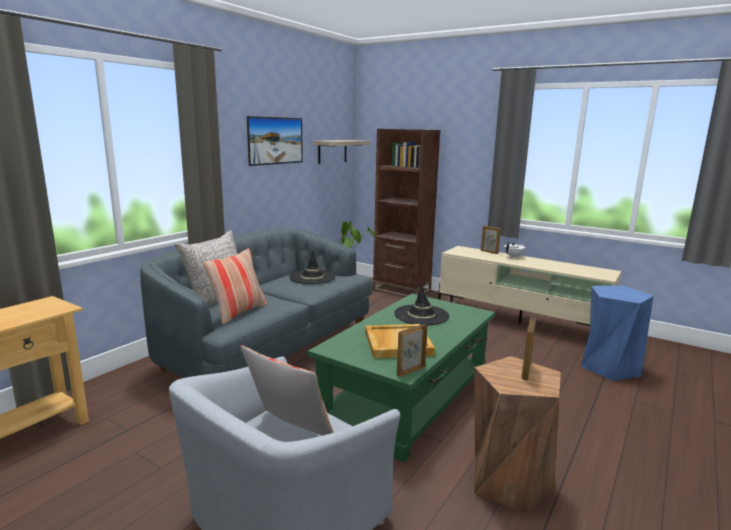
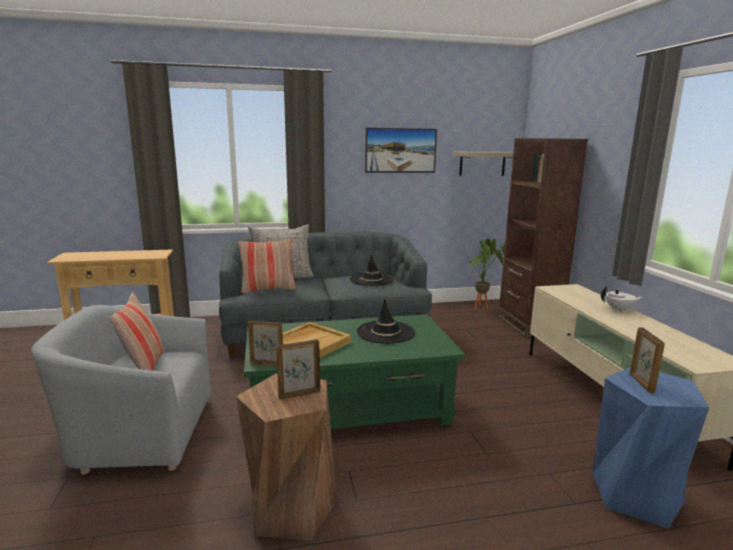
camera: 45 degrees right, 0 degrees up
picture frame [481,225,501,254] -> picture frame moved to [630,327,665,393]

